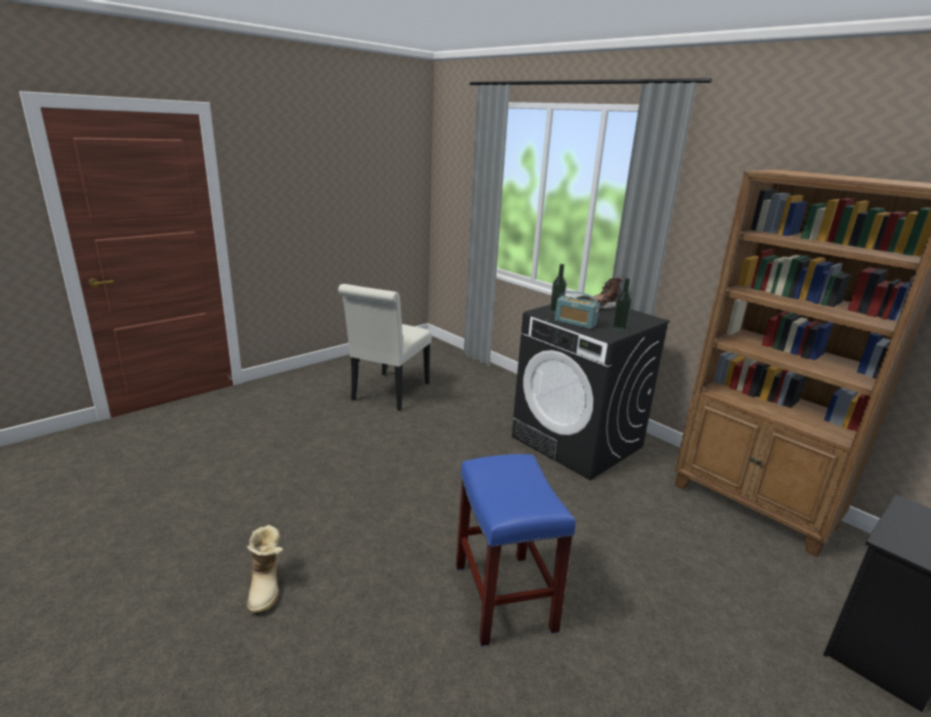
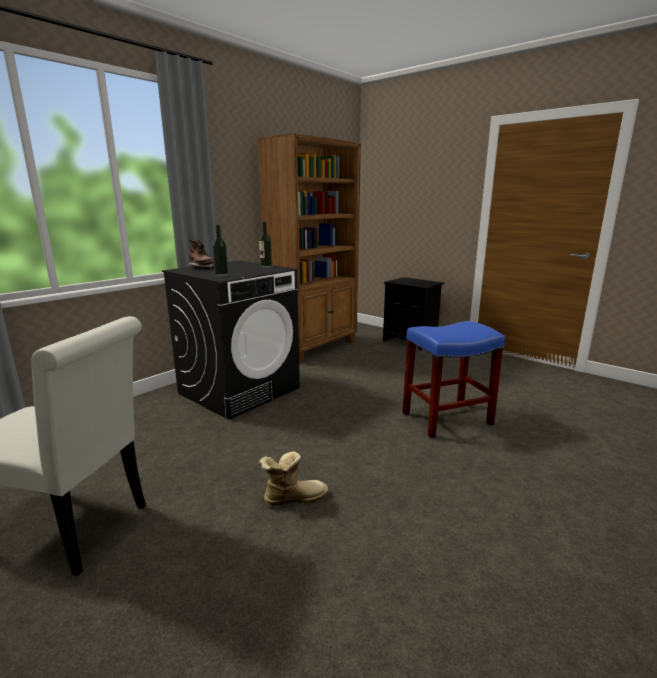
camera: 95 degrees left, 5 degrees down
boot [247,525,284,614] -> boot moved to [259,451,328,505]
radio [555,291,600,329] -> none

